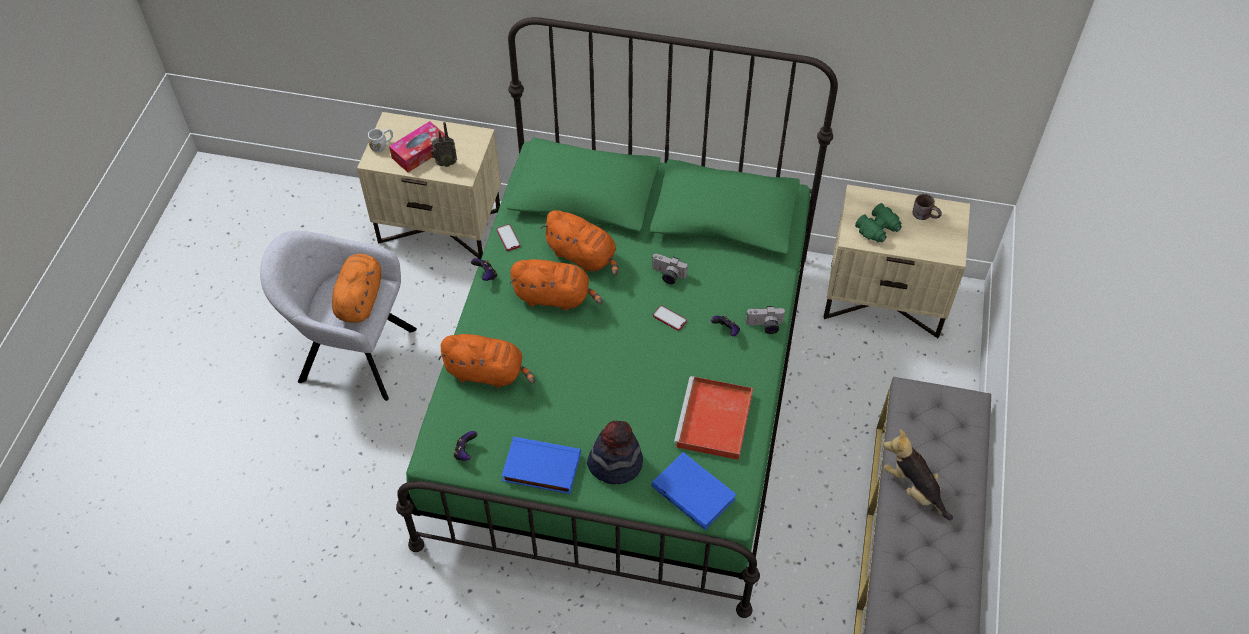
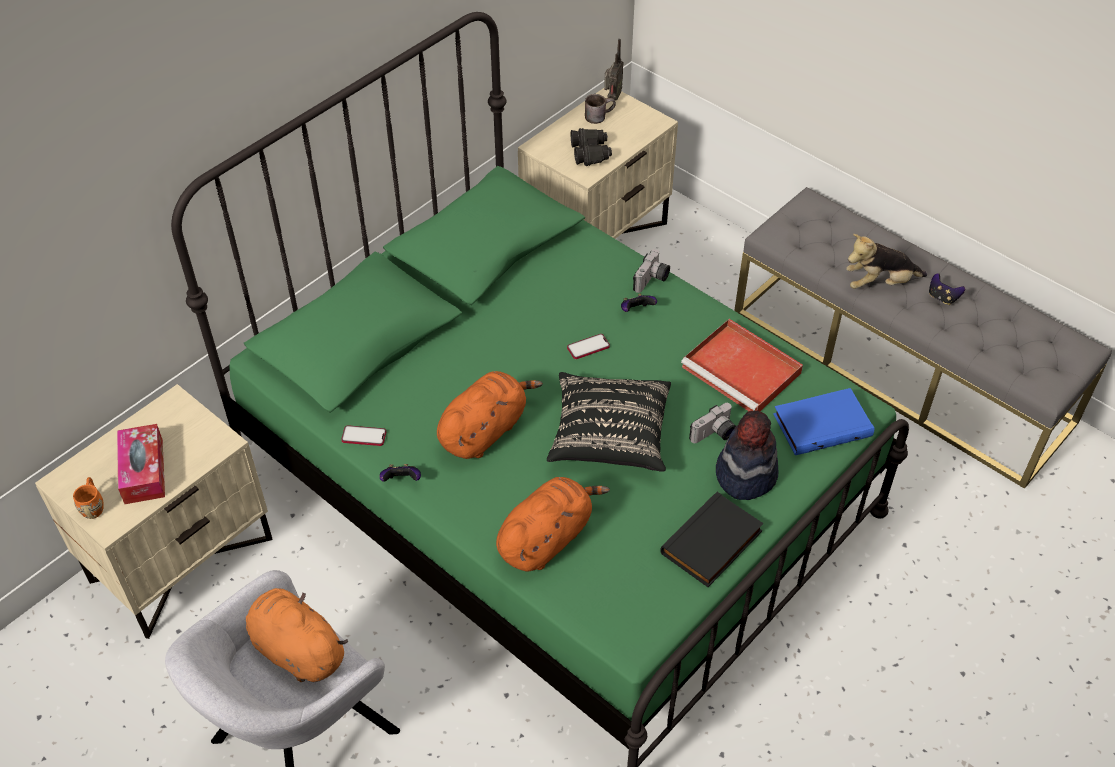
camera: 60 degrees left, 5 degrees down
white mug [368,129,393,152] -> orange mug [73,477,104,519]
radio [431,122,457,167] -> radio moved to [604,39,624,101]
game controller [454,431,477,461] -> game controller moved to [929,273,965,305]
blue book [502,437,581,494] -> black book [660,492,764,587]
orange plush toy [541,210,618,276] -> none
camera [652,254,688,284] -> camera moved to [689,403,736,443]
green binoculars [855,203,902,242] -> black binoculars [571,128,612,166]
none -> black pillow [547,372,671,472]

